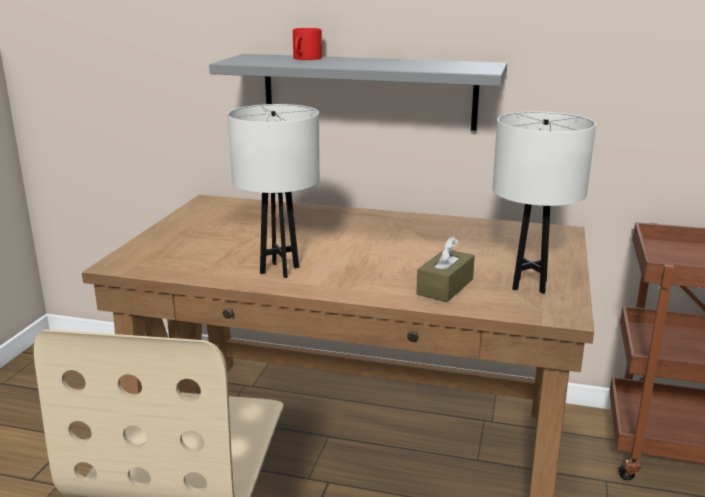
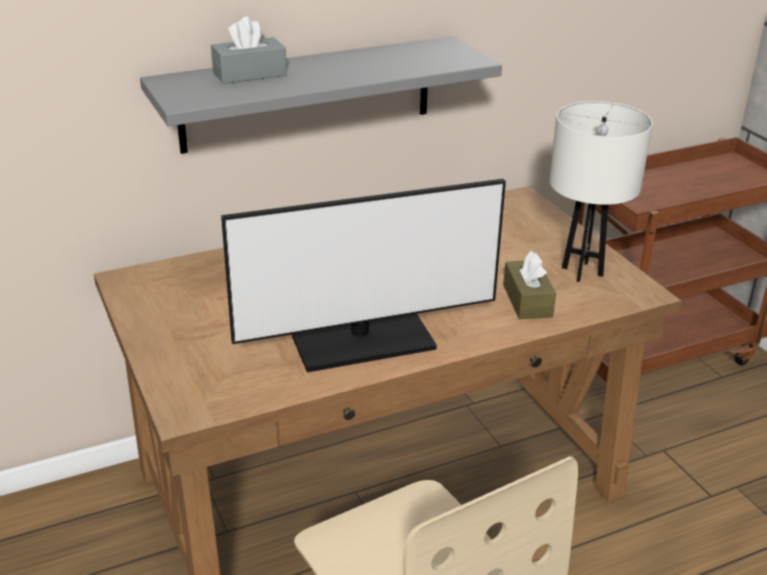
camera: 40 degrees left, 10 degrees up
white table lamp [227,104,320,278] -> monitor [221,179,506,372]
red mug [293,28,322,60] -> grey tissue box [211,17,287,84]

